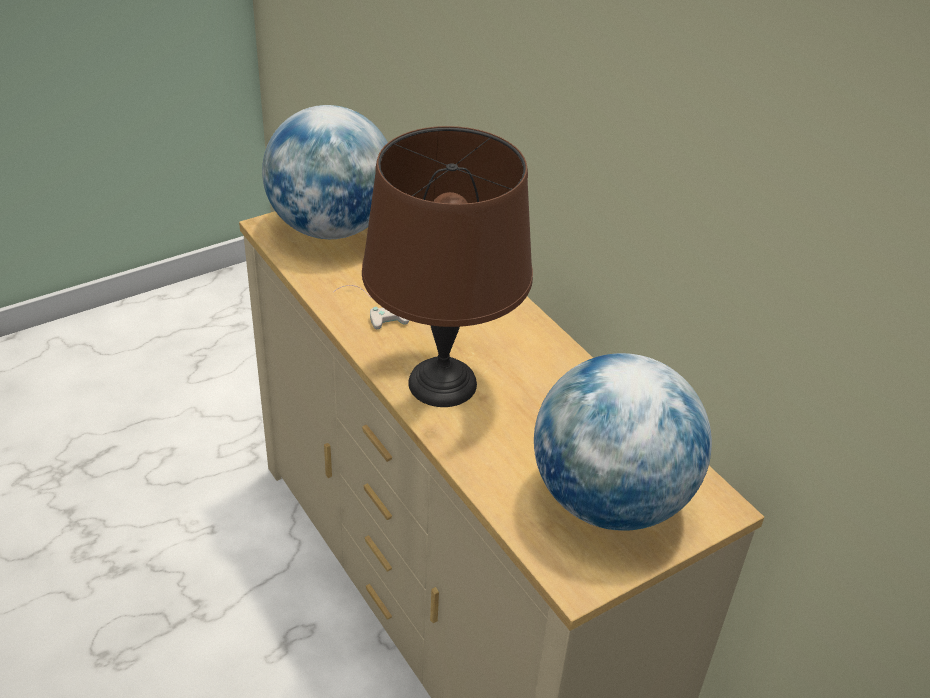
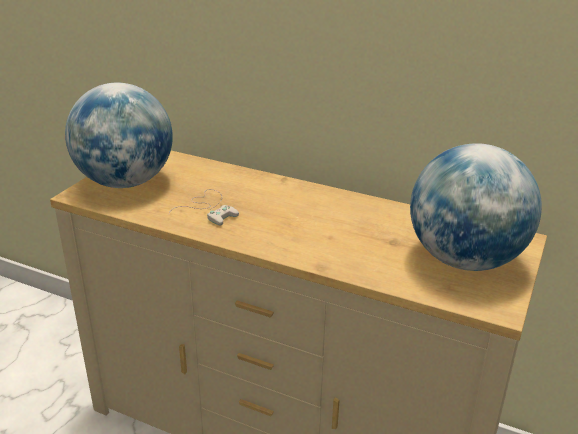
camera: 30 degrees left, 10 degrees down
brown table lamp [362,126,533,407] -> none

